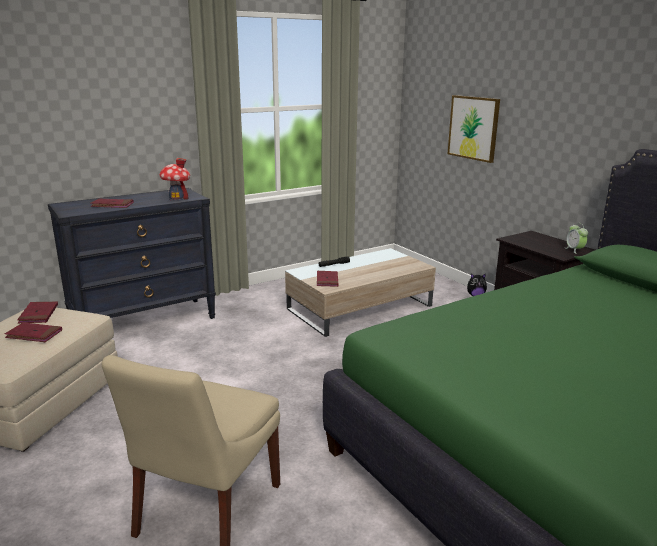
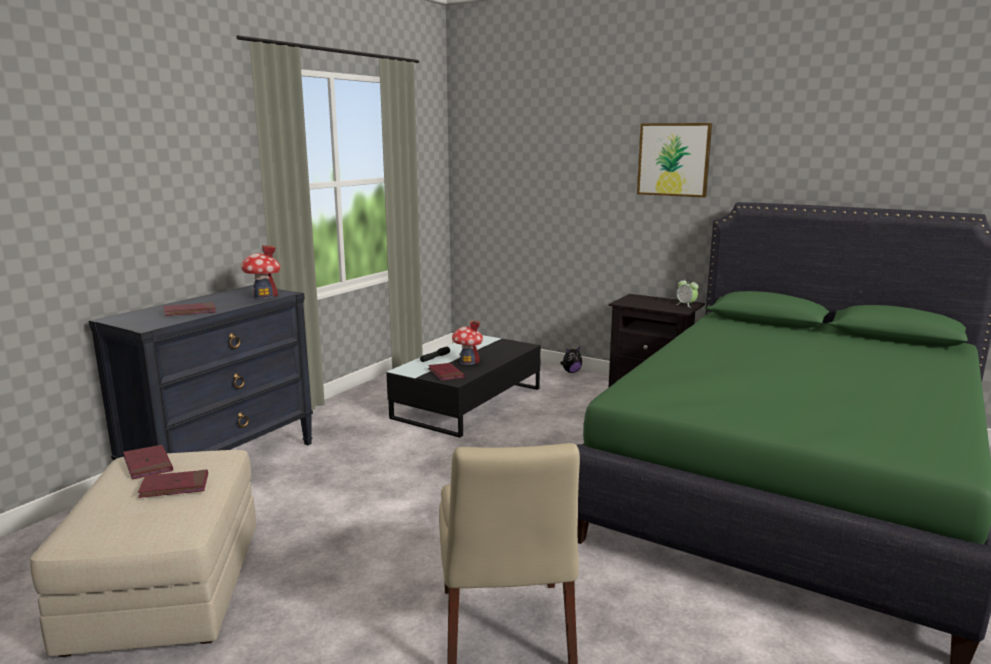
camera: 25 degrees left, 5 degrees down
beige coffee table [285,248,436,337] -> black coffee table [386,335,541,438]
picture [448,95,500,163] -> picture moved to [637,123,712,197]
none -> toy house [452,320,483,365]

